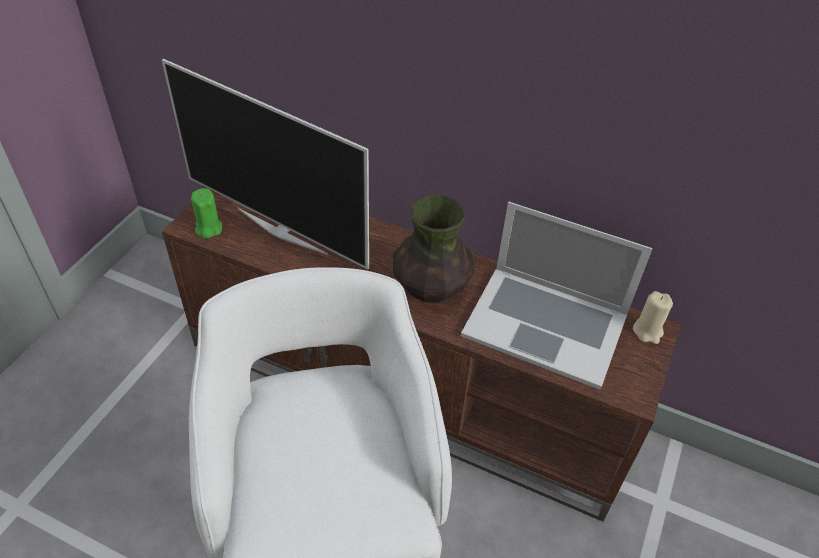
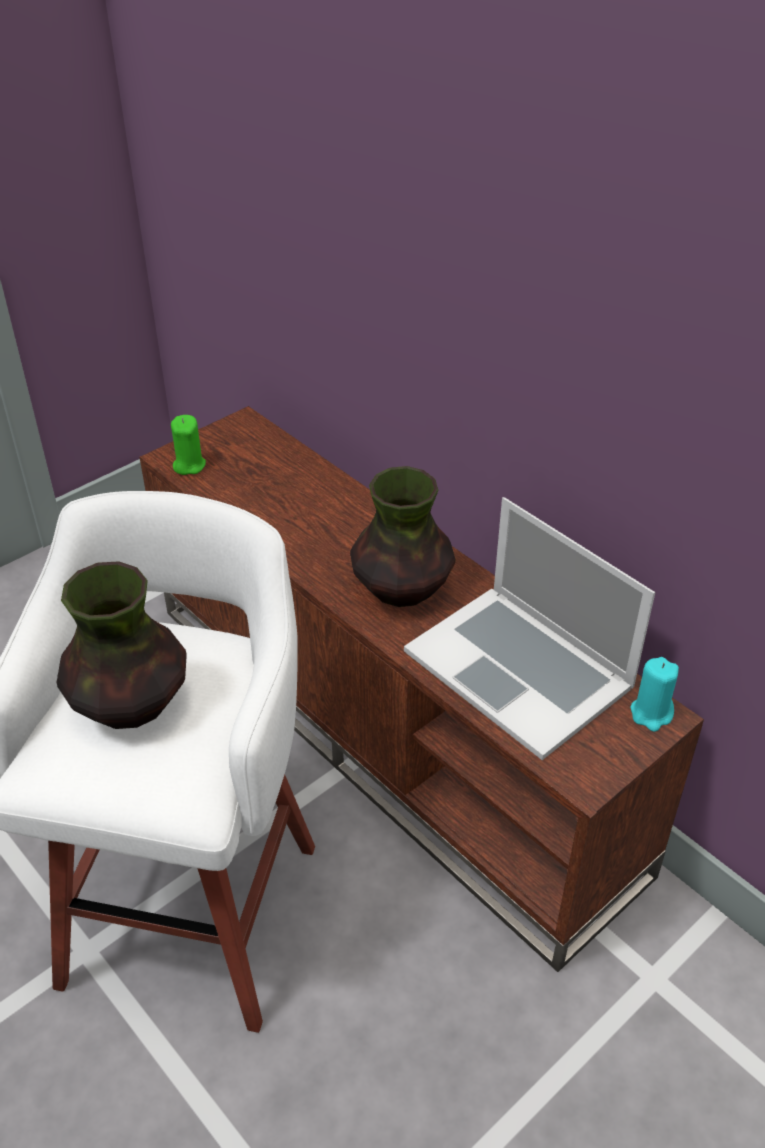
camera: 25 degrees right, 5 degrees down
television [162,59,369,270] -> none
beige candle [633,291,673,344] -> turquoise candle [630,657,679,732]
none -> vase [56,561,187,729]

